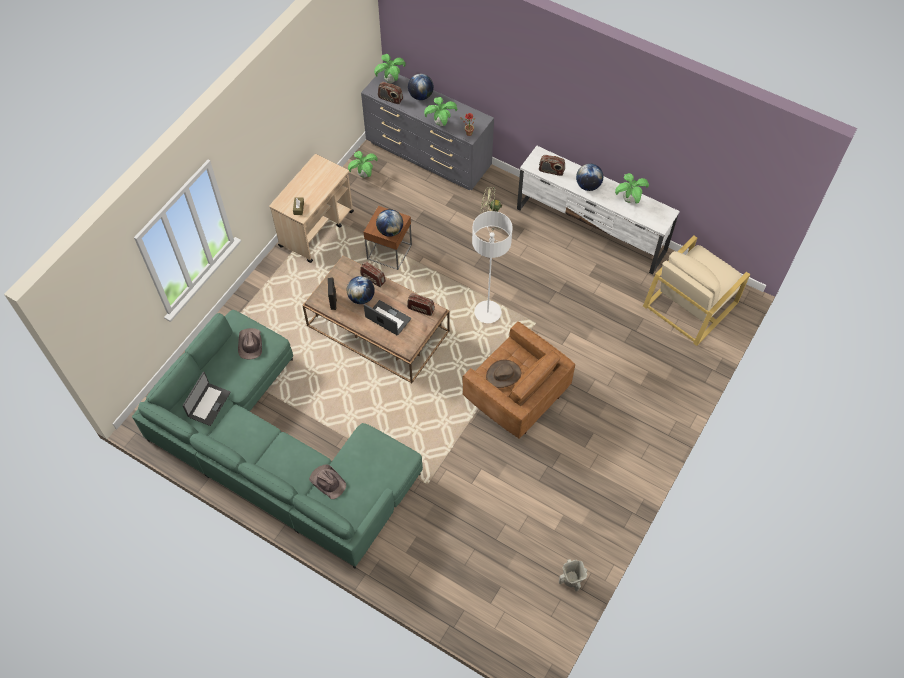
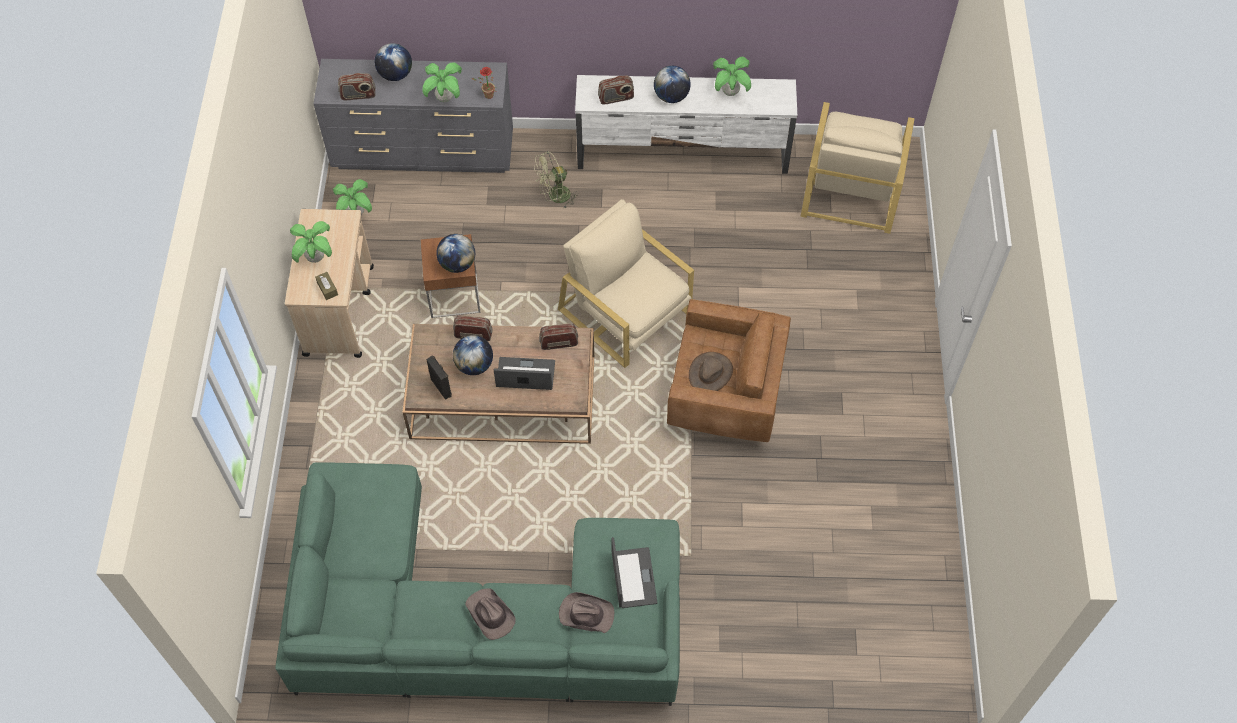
camera: 30 degrees left, 0 degrees up
laptop [183,372,231,426] -> laptop moved to [611,537,657,608]
brown hat [238,328,262,359] -> brown hat moved to [465,589,516,640]
potted plant [374,54,406,83] -> potted plant moved to [290,221,332,263]
white floor lamp [472,211,513,323] -> beige armchair [558,199,694,368]
beige vase [559,559,587,592] -> none

